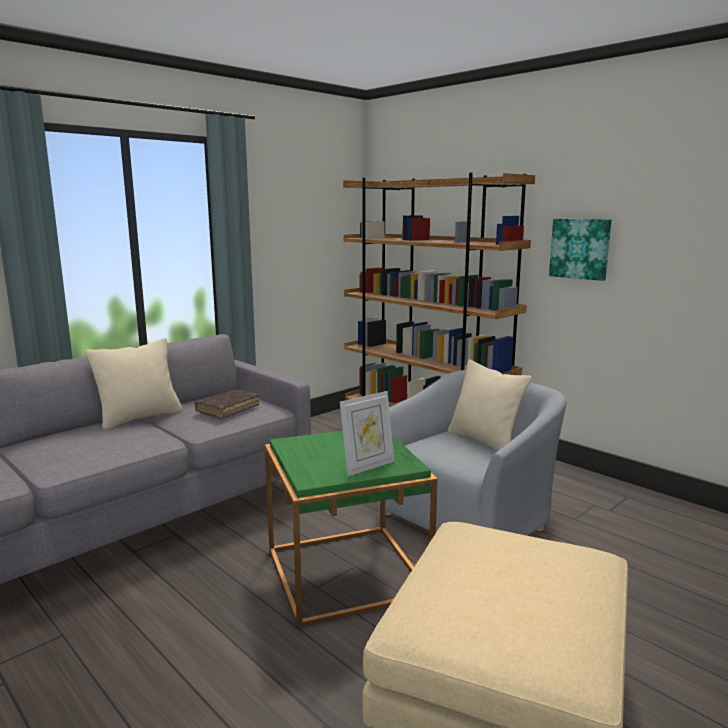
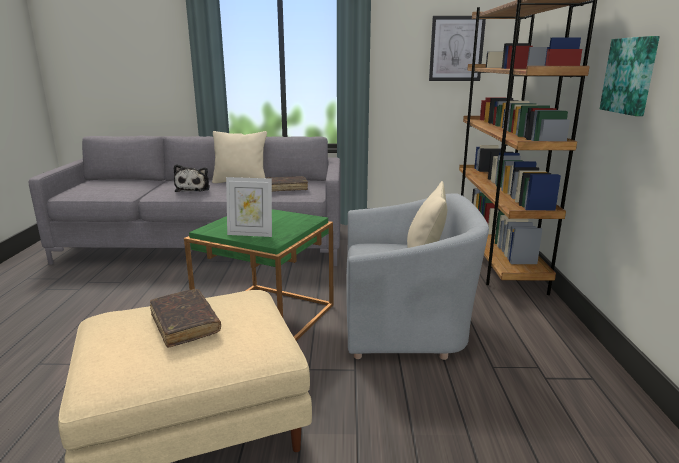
camera: 45 degrees right, 5 degrees up
none -> brown book [150,289,221,348]
none -> plush toy [174,164,210,192]
none -> picture [429,16,486,81]

